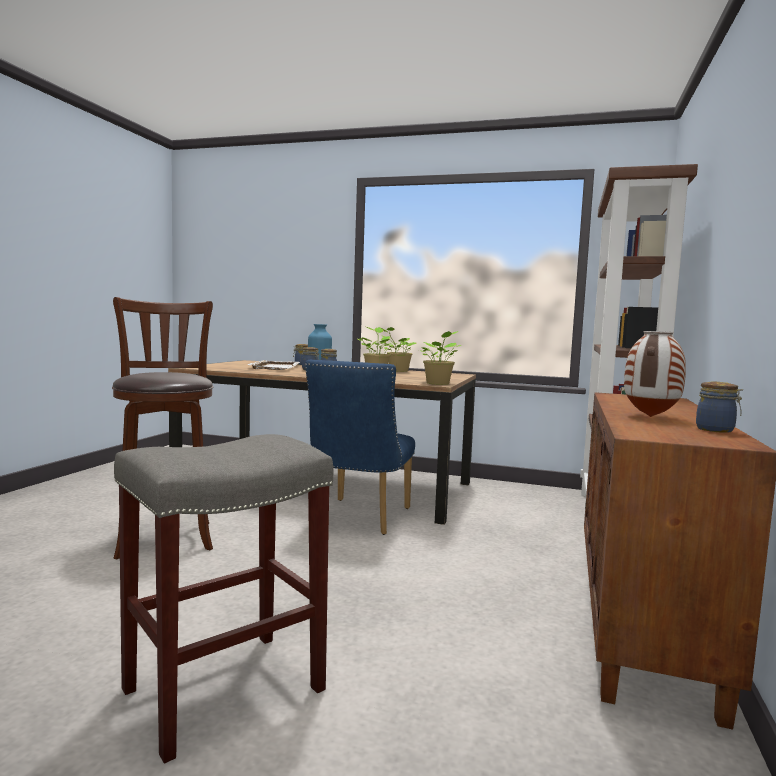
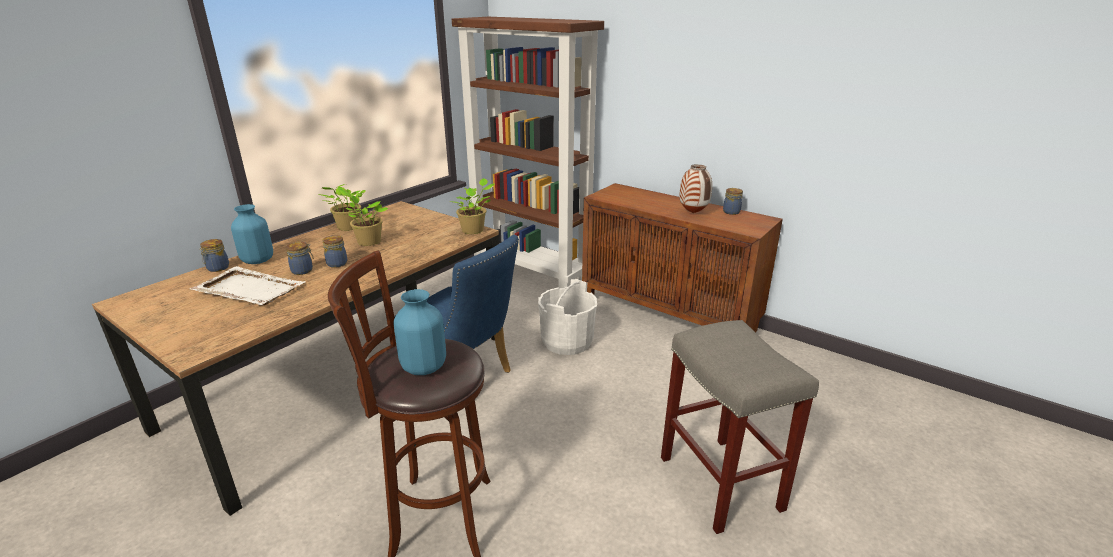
camera: 70 degrees left, 20 degrees up
none -> blue vase [393,289,446,375]
none -> white bucket [538,279,597,355]

